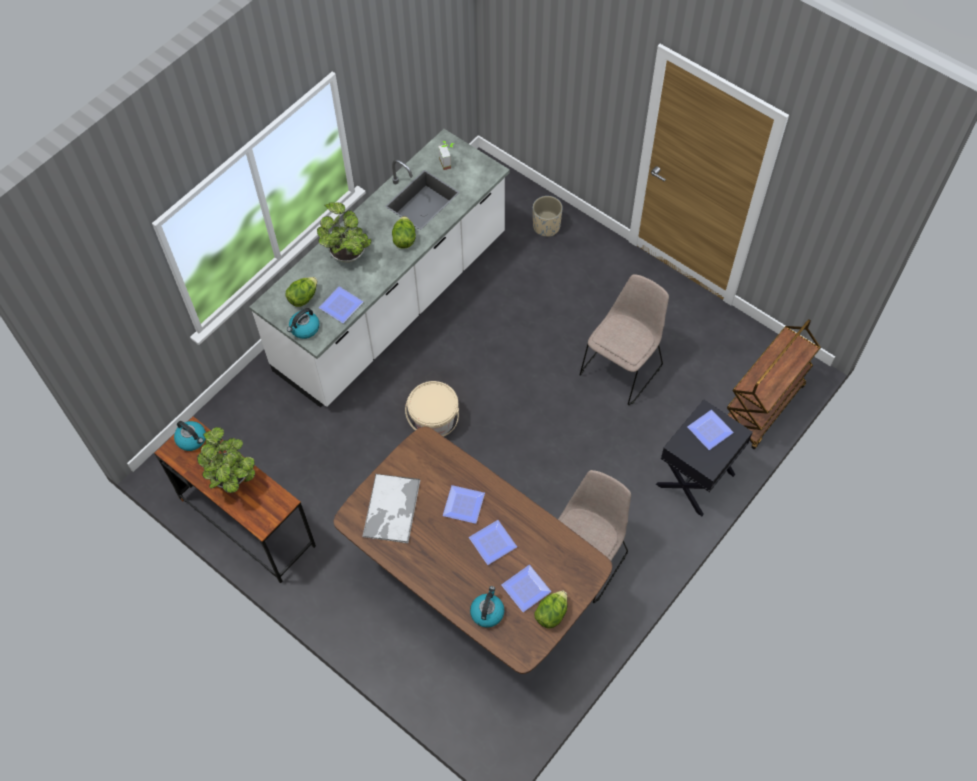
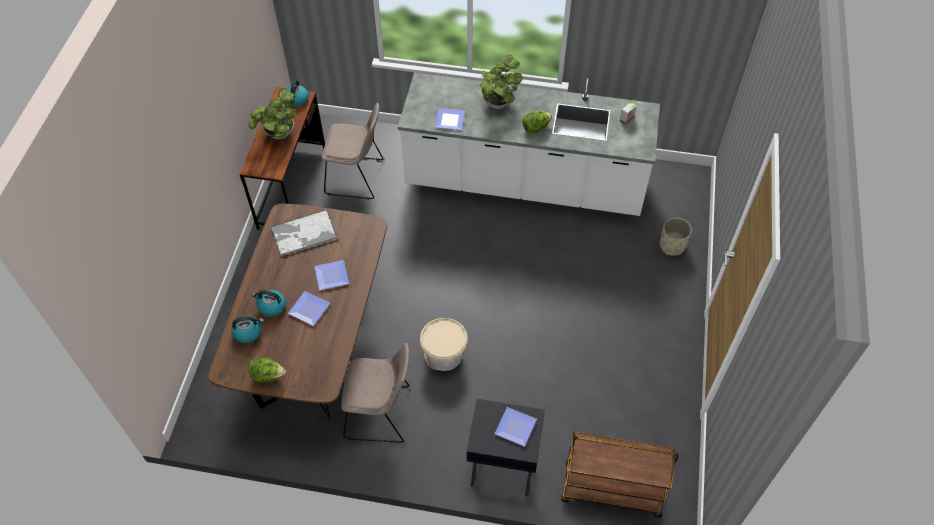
camera: 60 degrees right, 5 degrees down
lettuce [285,277,317,307] -> none
kettle [287,308,320,339] -> kettle moved to [252,290,286,317]
beige bucket [405,381,459,437] -> beige bucket moved to [420,318,468,371]
plate [501,565,551,612] -> none
beige chair [580,274,669,405] -> beige chair moved to [322,103,383,200]

